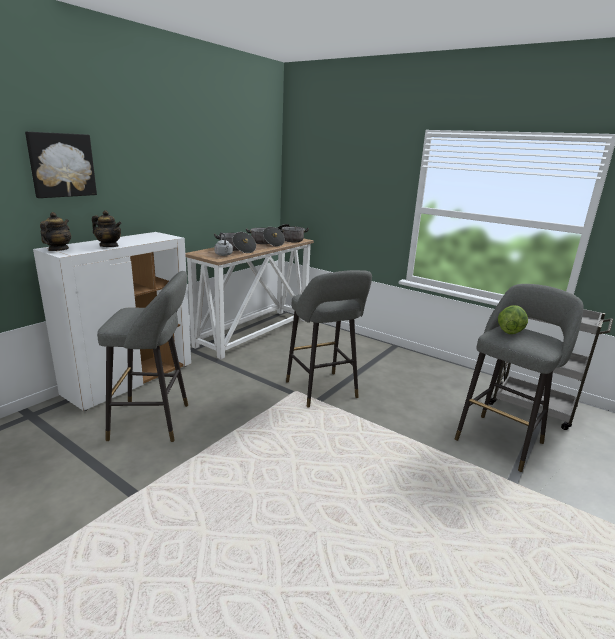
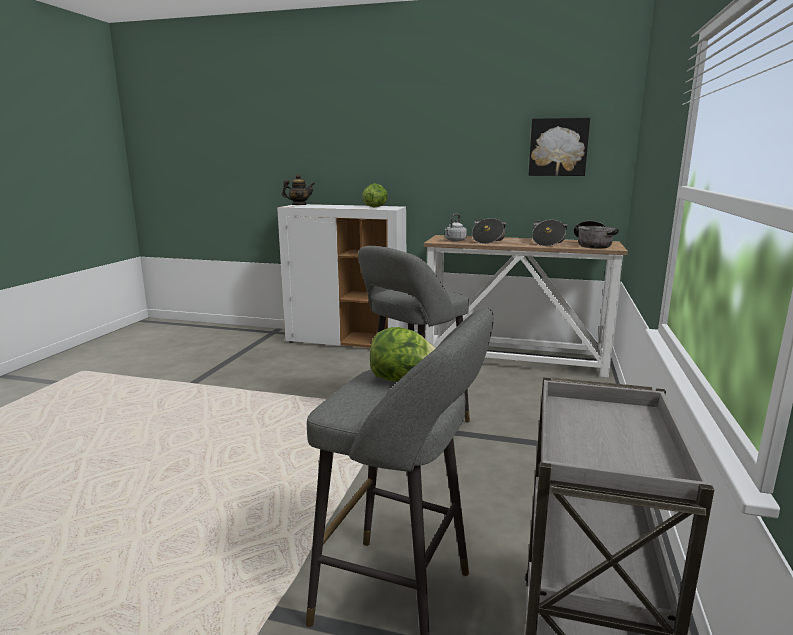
camera: 70 degrees right, 5 degrees down
picture [25,132,97,198] -> picture moved to [528,118,590,176]
teapot [92,210,122,247] -> none
grey stool [97,271,188,442] -> none
none -> lettuce [362,183,388,207]

